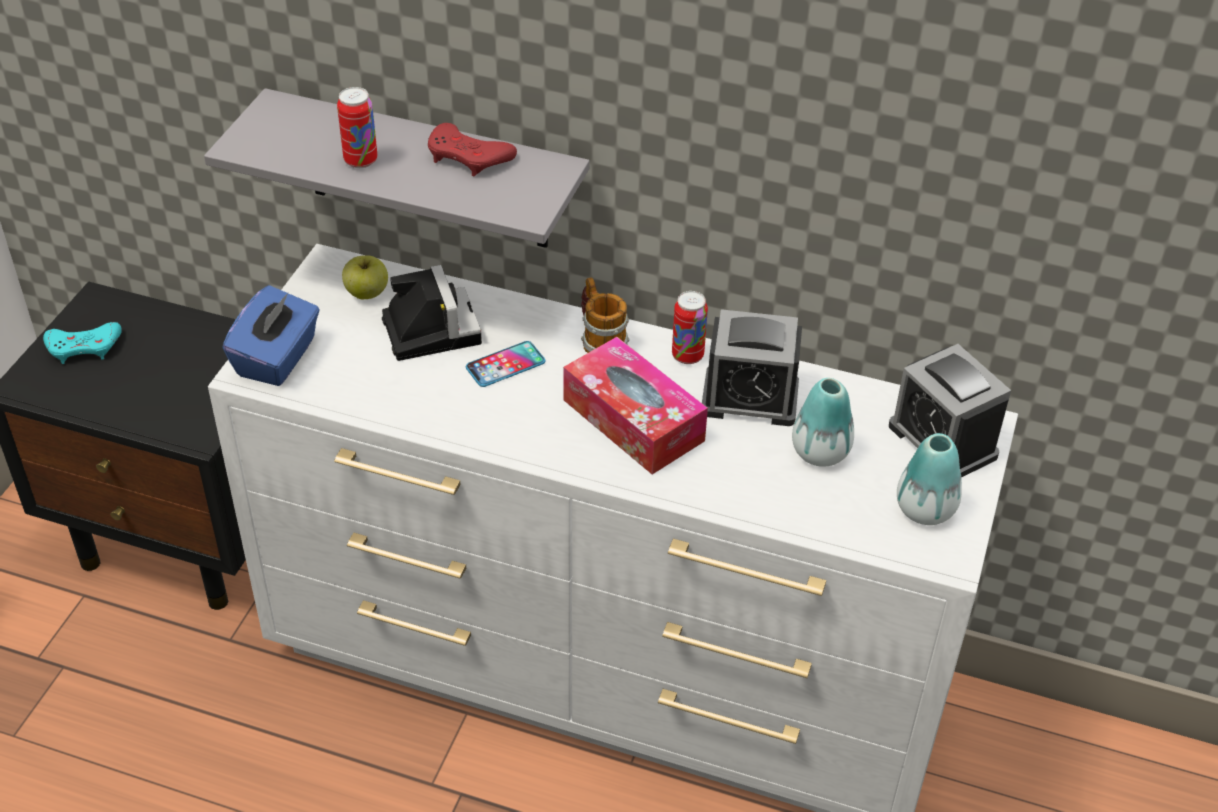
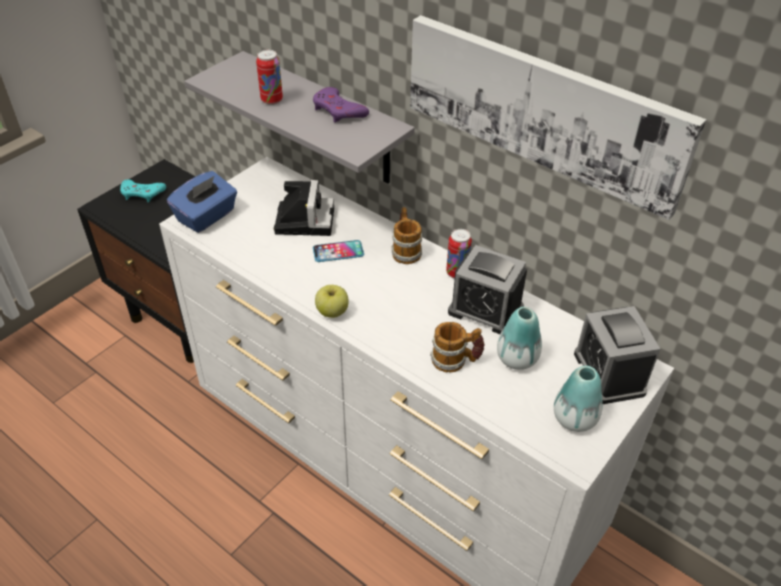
camera: 20 degrees right, 0 degrees up
apple [342,255,388,299] -> apple moved to [315,285,349,318]
red game controller [428,123,517,176] -> purple game controller [313,87,369,123]
tissue box [563,337,708,474] -> none
none -> picture [410,15,706,220]
none -> mug [430,322,485,372]

